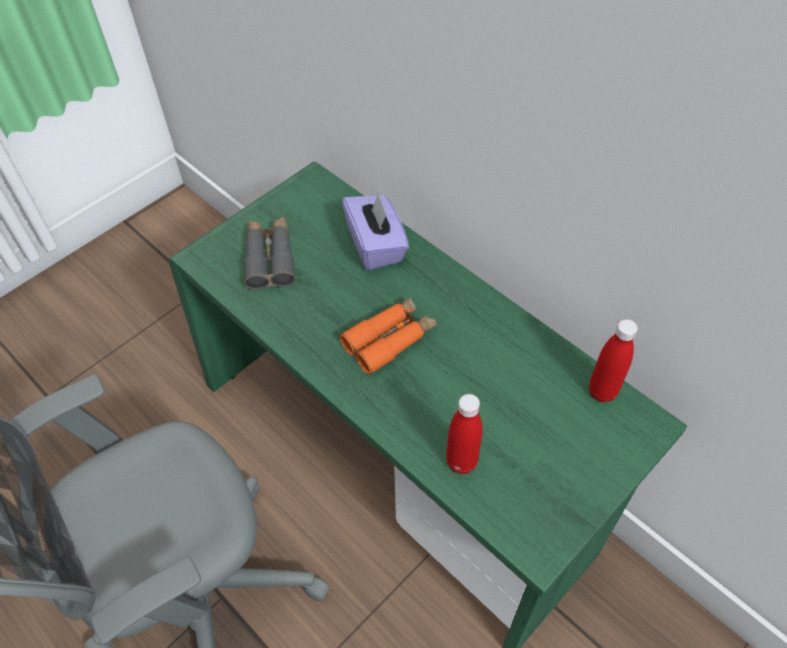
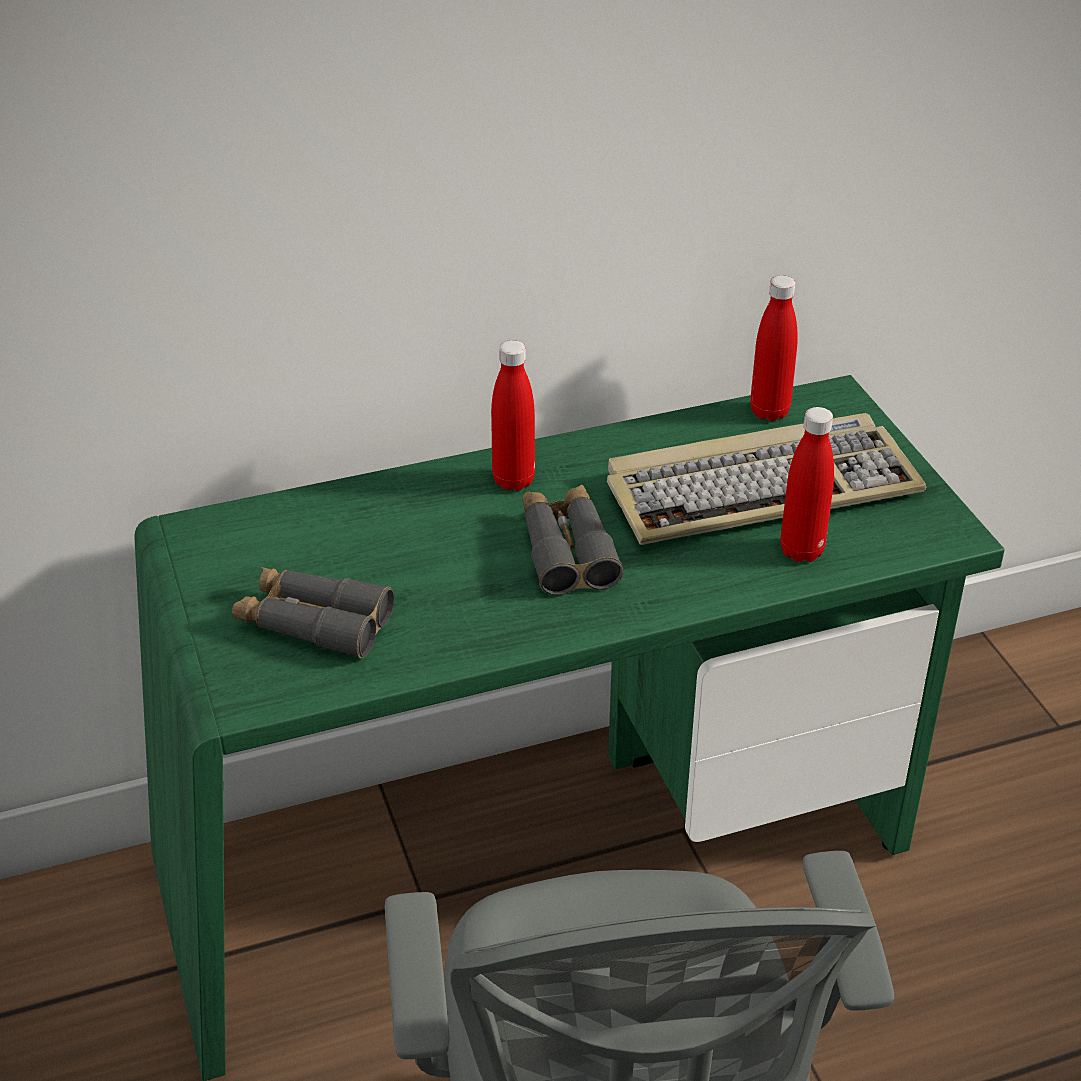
camera: 65 degrees left, 15 degrees down
orange binoculars [340,297,437,375] -> grey binoculars [522,485,624,595]
purple tissue box [342,192,409,271] -> none
none -> red bottle [491,340,535,491]
none -> keyboard [607,413,926,545]

